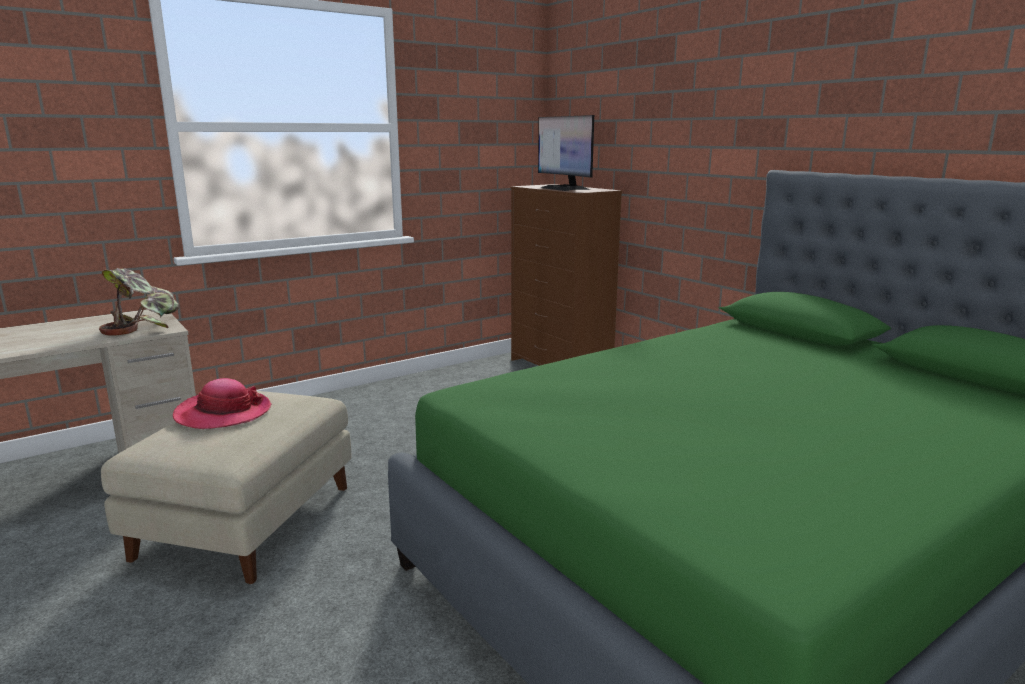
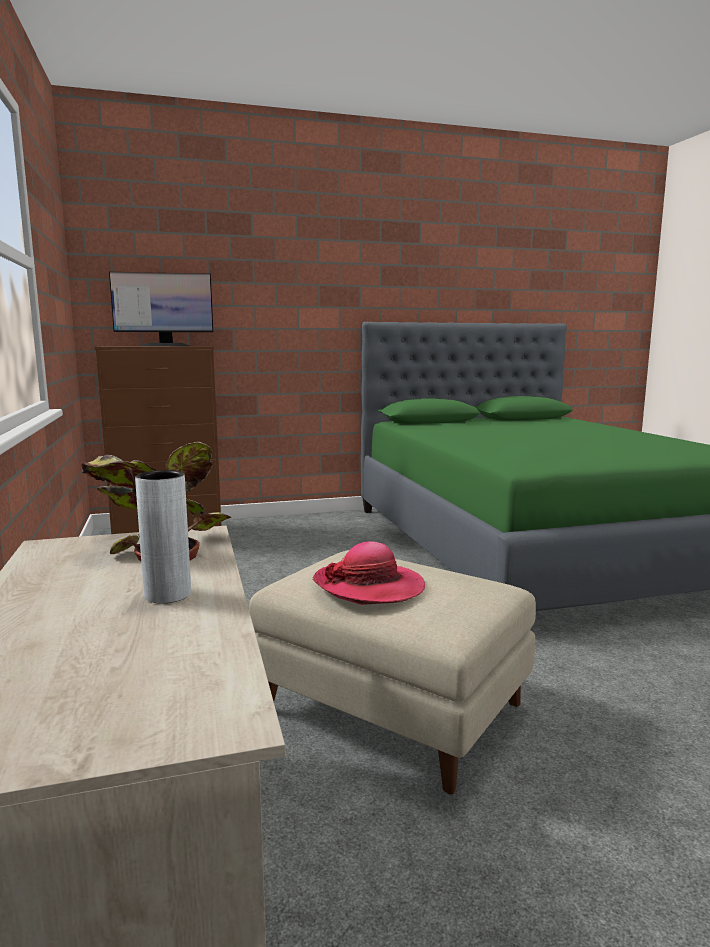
camera: 70 degrees left, 5 degrees down
none -> grey vase [135,470,191,604]

